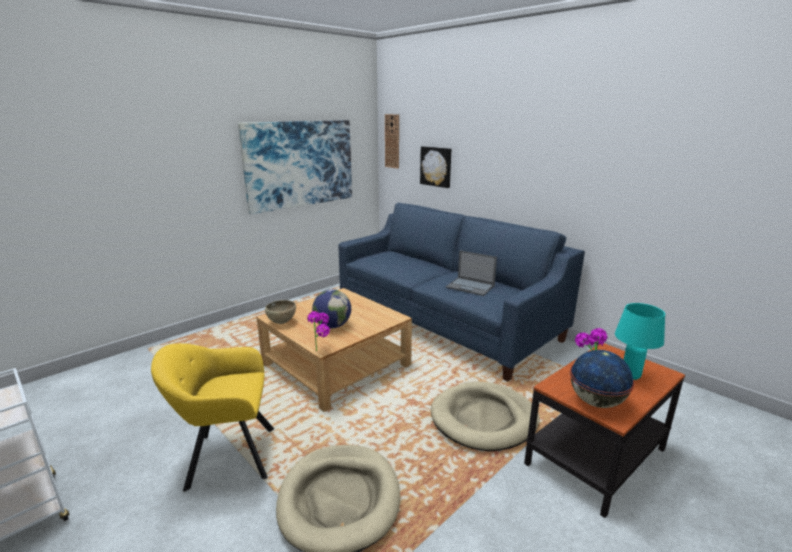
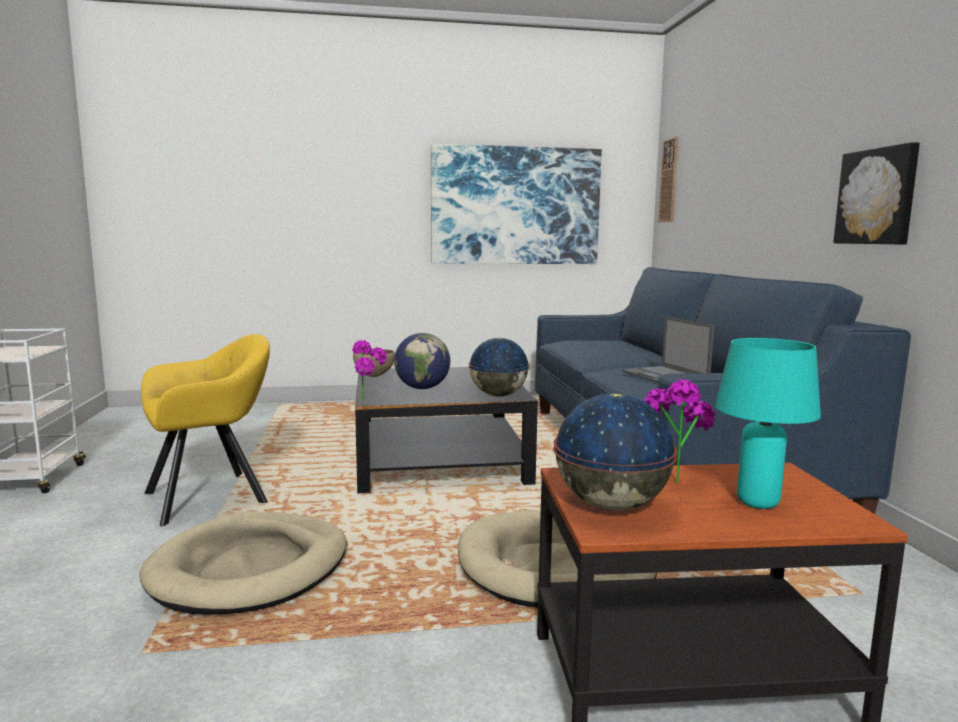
camera: 35 degrees right, 10 degrees down
yellow armchair [151,343,274,492] -> yellow armchair turned 120 degrees clockwise [141,334,270,526]
beige coffee table [256,288,412,412] -> black coffee table [355,367,538,493]
picture [420,146,451,188] -> picture moved to [833,142,920,245]
none -> globe [469,338,530,397]

